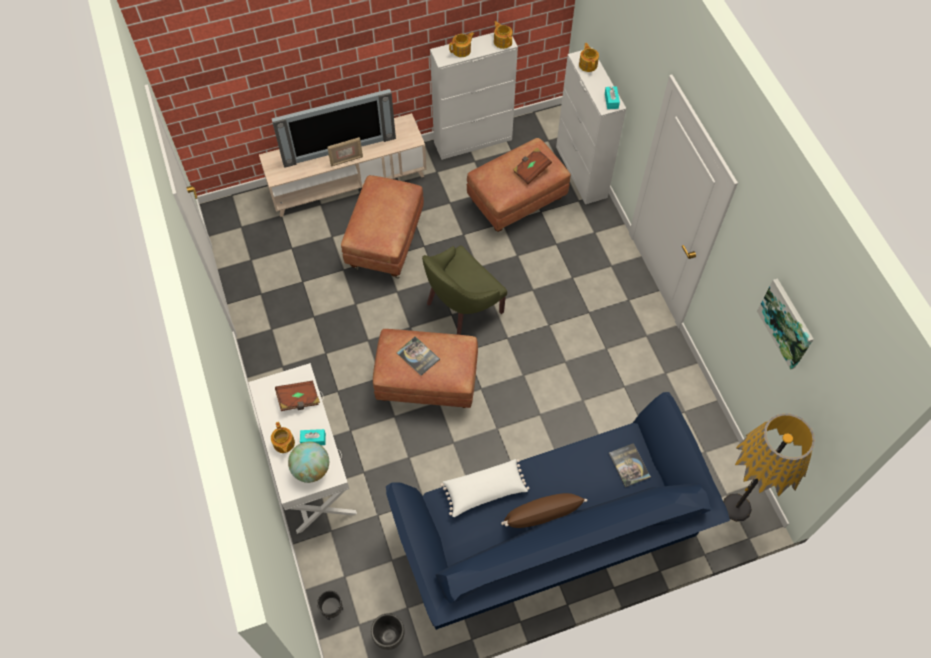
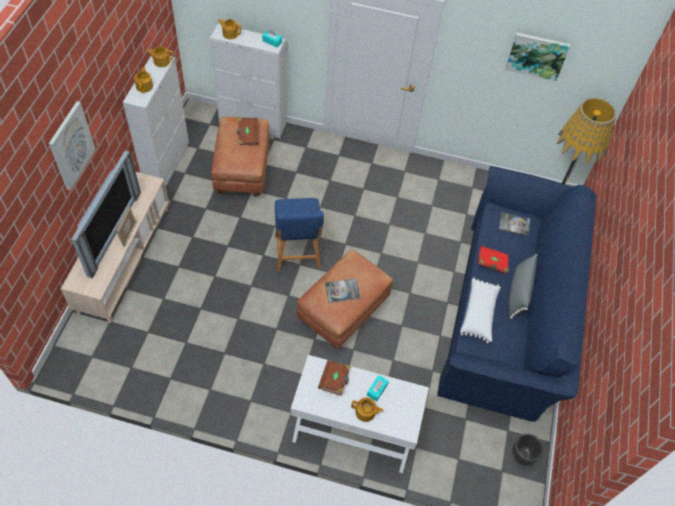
camera: 60 degrees left, 5 degrees down
globe [288,442,329,483] -> none
black planter [317,591,343,621] -> none
brown ottoman [341,175,424,279] -> none
green armchair [422,246,507,335] -> blue stool [275,198,324,271]
brown pillow [501,493,587,528] -> grey pillow [508,254,538,319]
none -> picture [49,101,96,190]
none -> red book [478,245,508,274]

